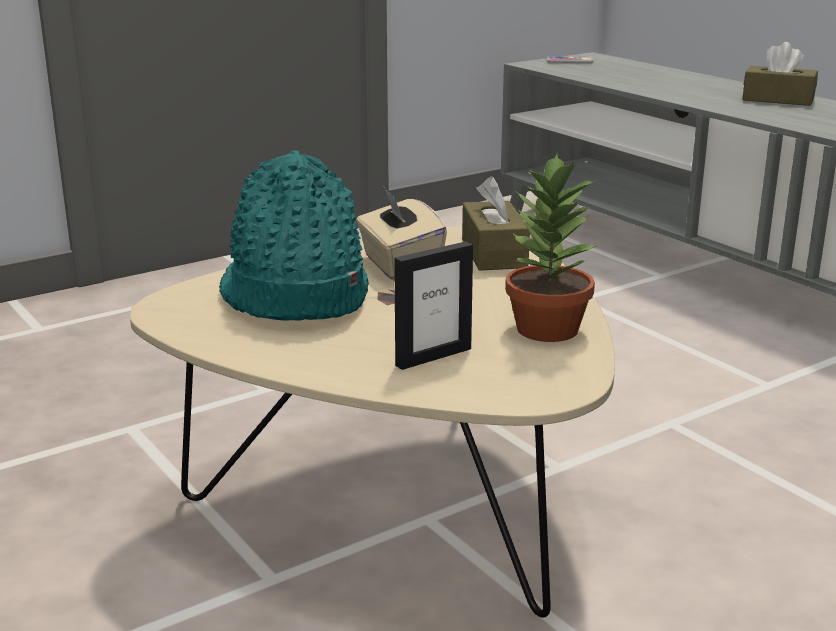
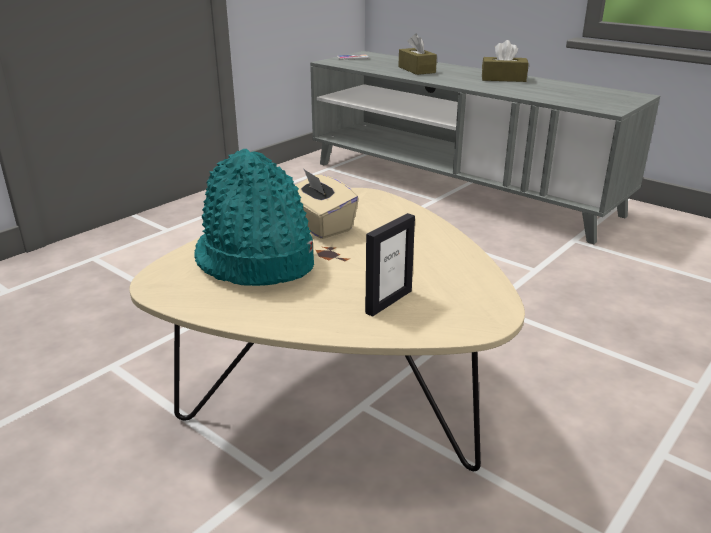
camera: 15 degrees left, 5 degrees up
brown tissue box [462,176,530,271] -> brown tissue box moved to [398,34,437,75]
potted plant [505,154,598,342] -> none

